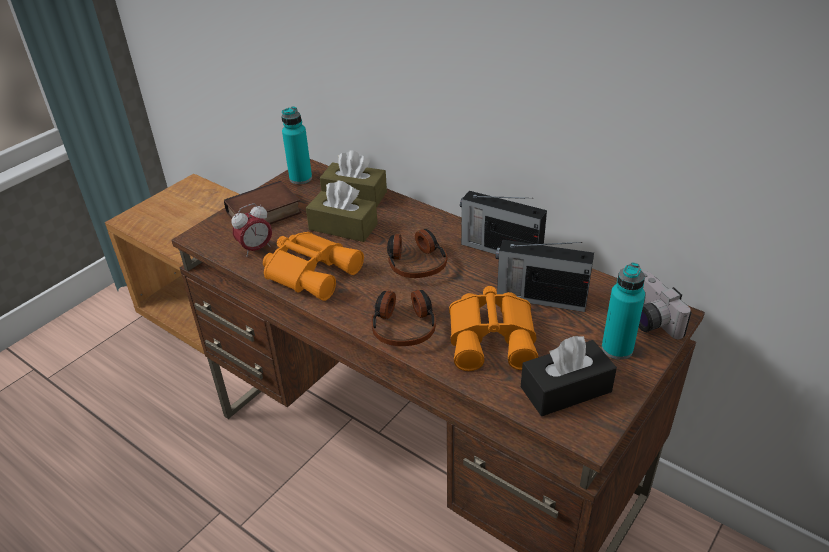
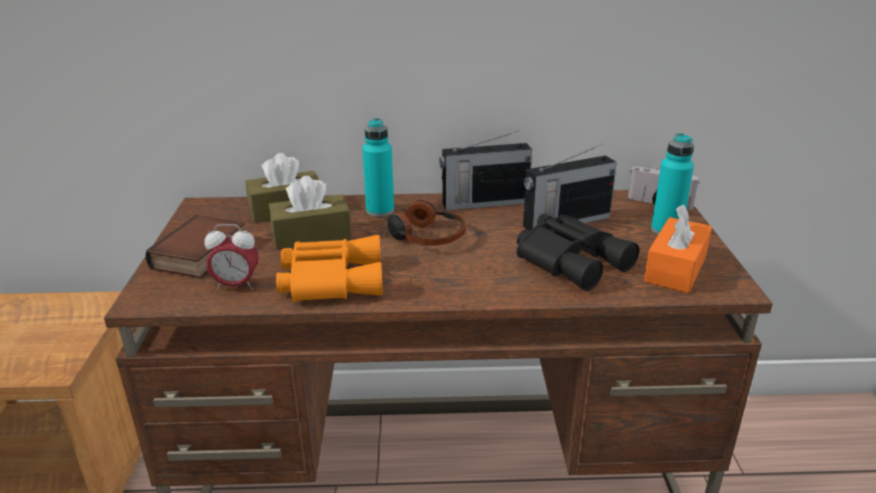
camera: 40 degrees left, 10 degrees down
alarm clock [231,203,272,257] -> alarm clock turned 75 degrees clockwise [204,224,259,290]
turquoise bottle [282,106,312,184] -> turquoise bottle moved to [362,118,394,217]
headphones [372,290,436,346] -> none
orange binoculars [449,286,538,371] -> black binoculars [517,213,639,291]
black tissue box [521,336,617,416] -> orange tissue box [644,204,712,293]

